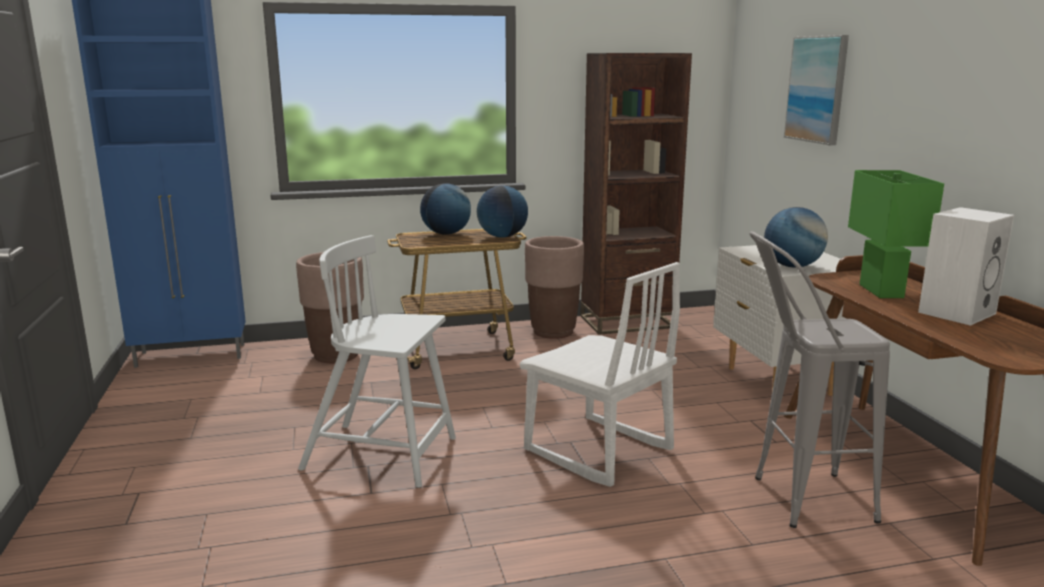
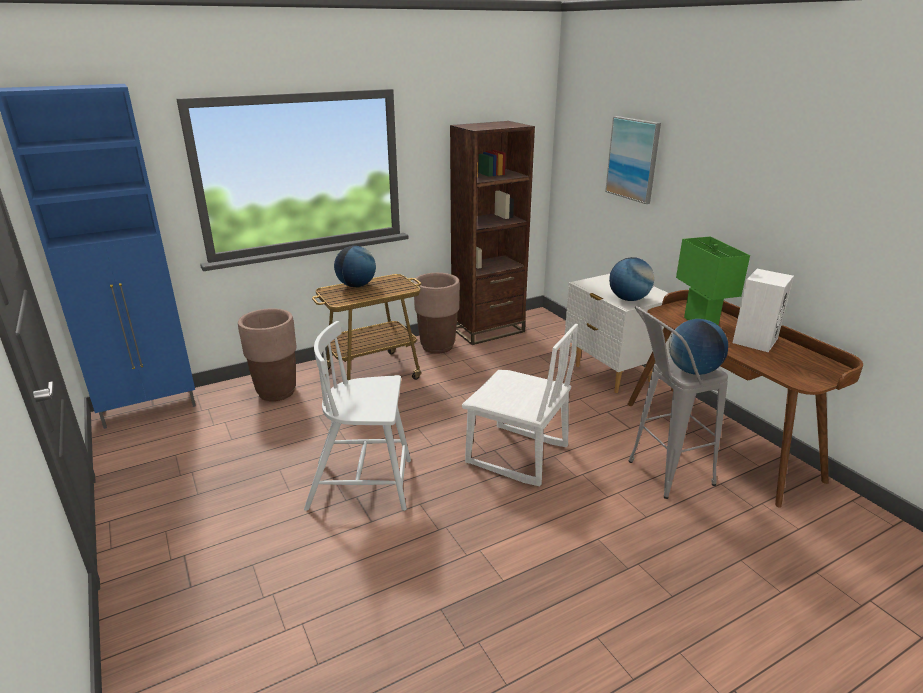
camera: 15 degrees left, 10 degrees up
globe [477,185,528,238] -> globe moved to [669,319,728,375]

